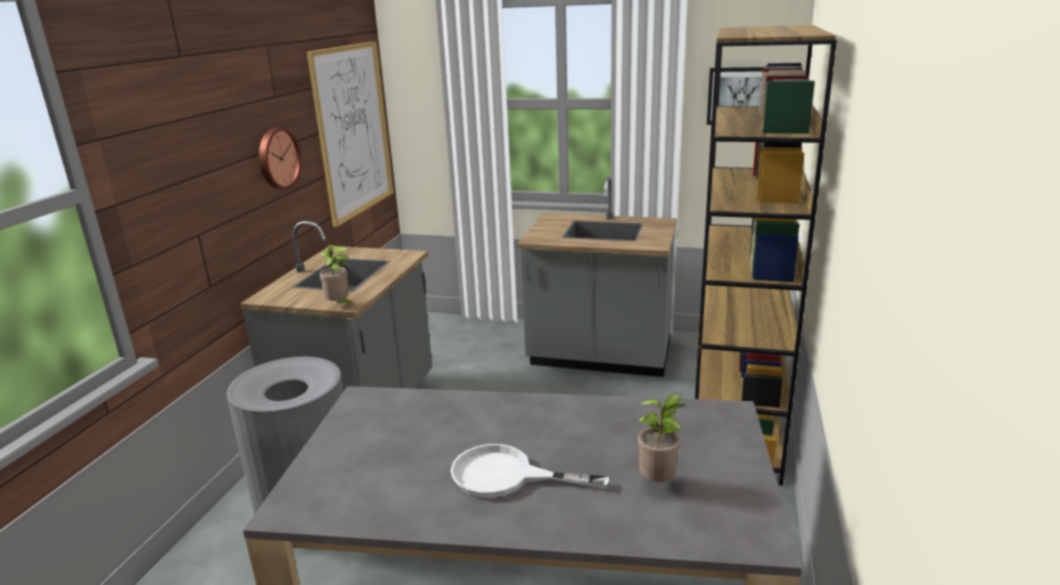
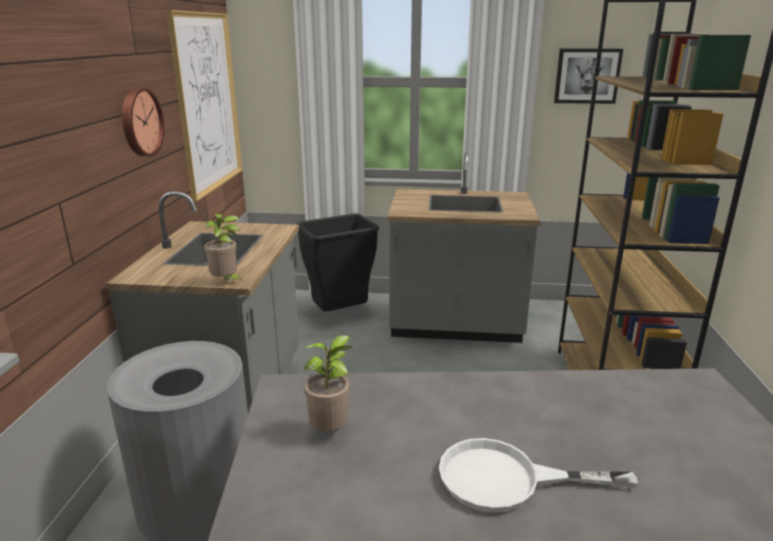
camera: 10 degrees left, 0 degrees up
potted plant [638,393,685,482] -> potted plant moved to [304,335,352,431]
none -> black trash can [296,214,379,311]

